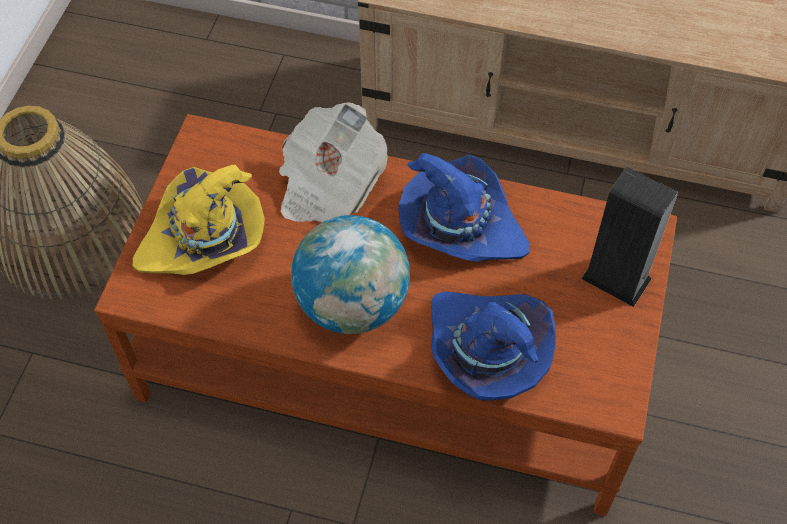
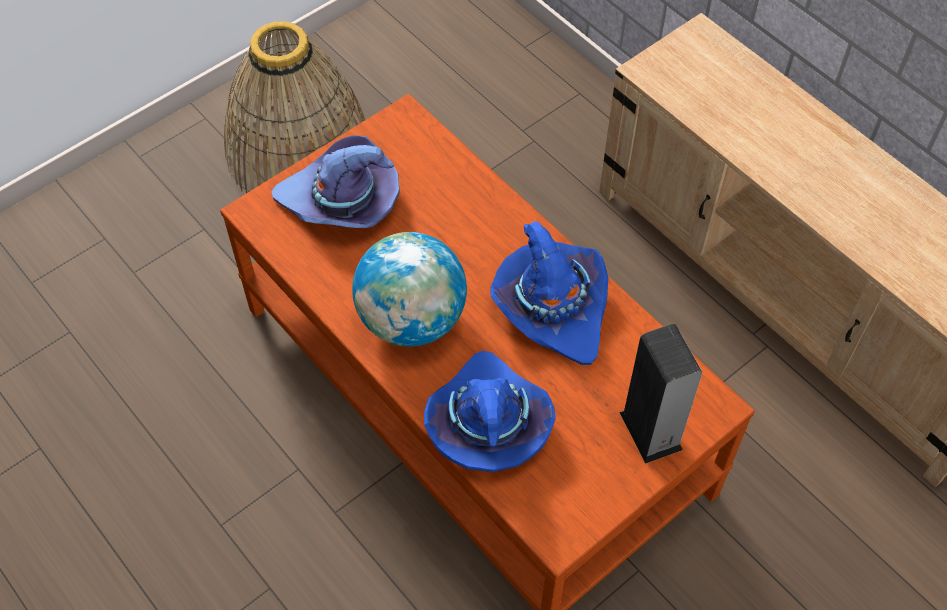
camera: 35 degrees right, 0 degrees up
yellow hat [133,165,265,275] -> purple hat [271,135,400,228]
newspaper [279,102,388,222] -> none

